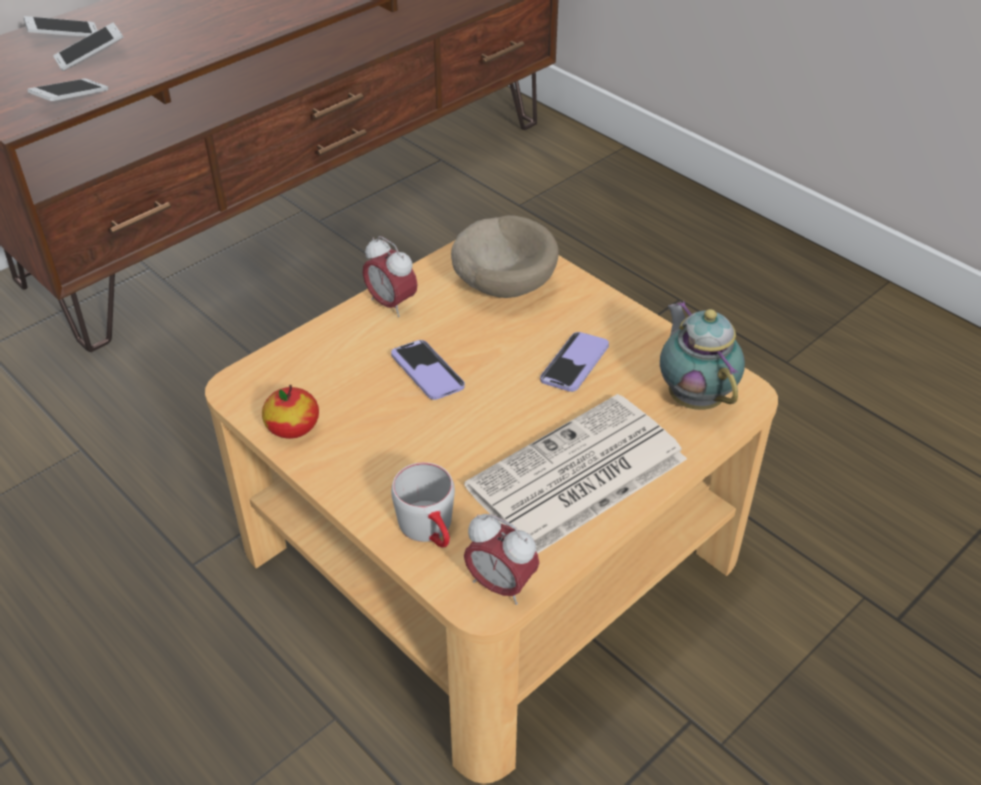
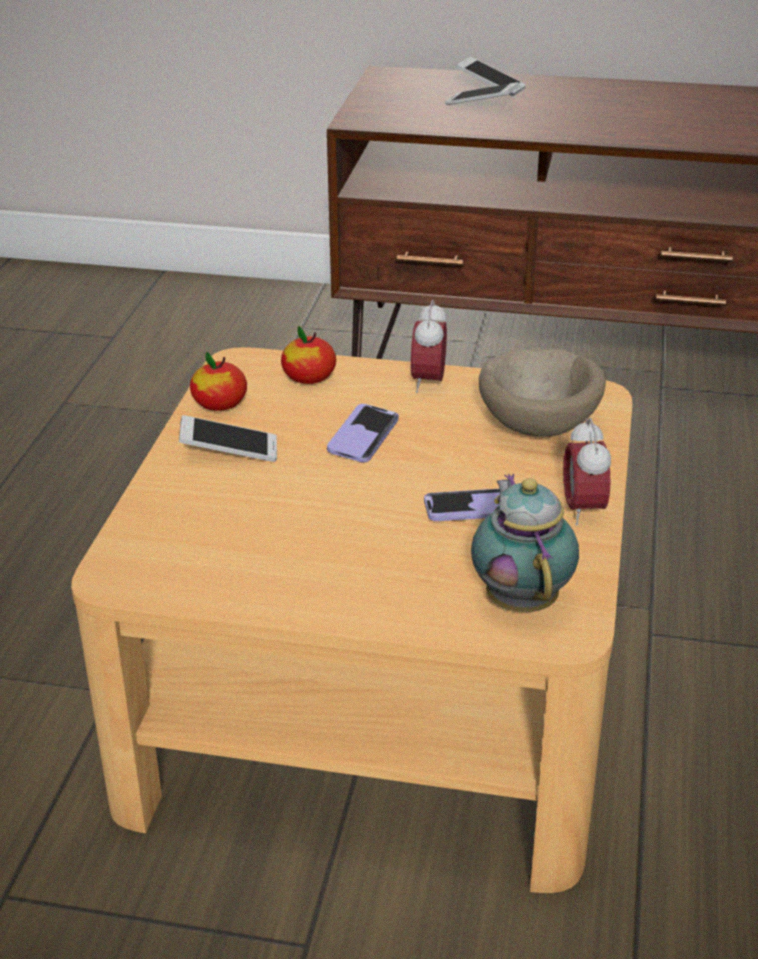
camera: 55 degrees right, 10 degrees down
phone [28,79,108,101] -> phone moved to [179,415,277,462]
grey mug [391,462,455,548] -> none
newspaper [464,394,687,554] -> none
alarm clock [464,514,539,605] -> alarm clock moved to [563,418,611,526]
teapot [660,301,745,410] -> teapot turned 45 degrees counterclockwise [471,474,579,612]
none -> apple [281,326,336,384]

